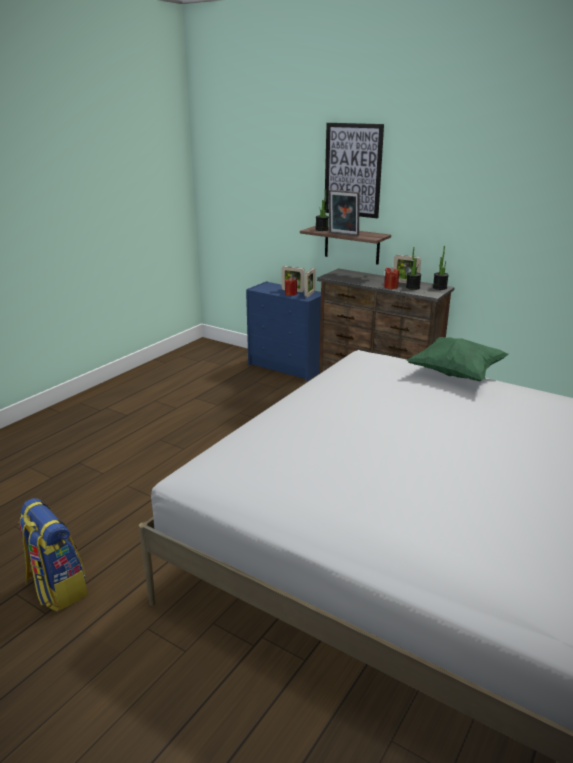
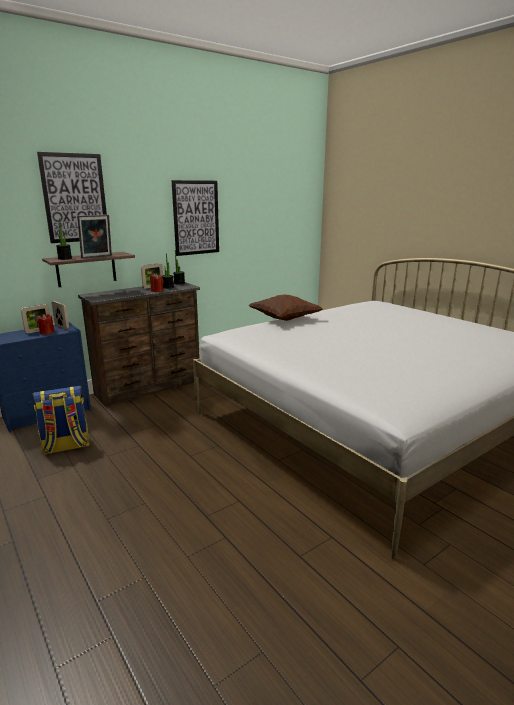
camera: 70 degrees left, 5 degrees down
backpack [19,498,88,612] -> backpack moved to [33,386,90,455]
green pillow [407,337,509,381] -> brown pillow [249,295,323,321]
none -> picture [172,180,219,256]

